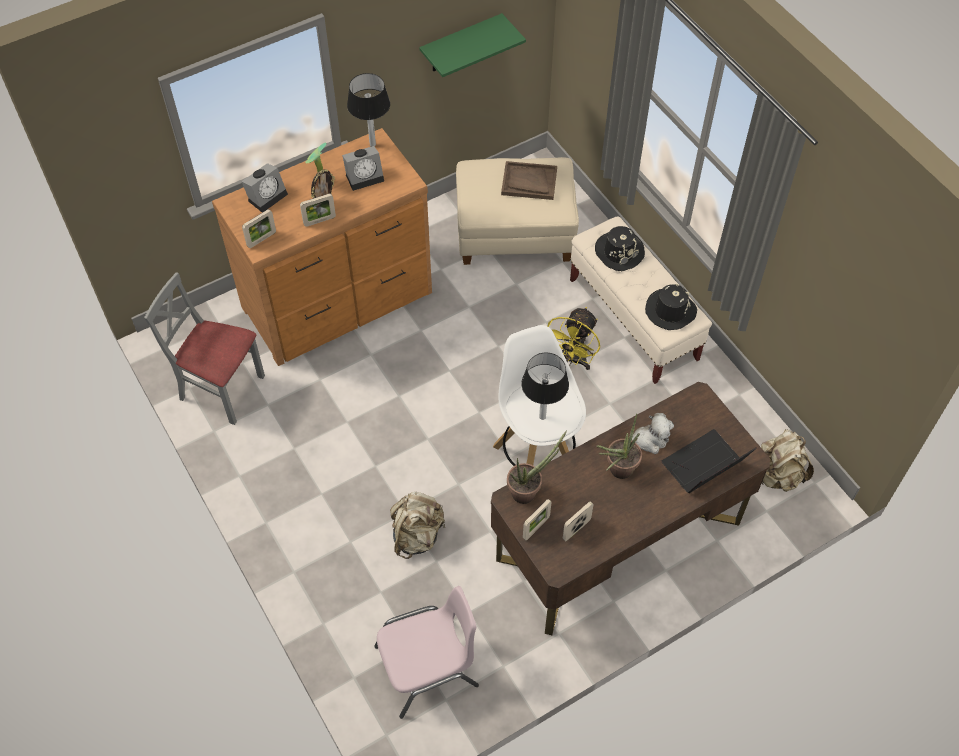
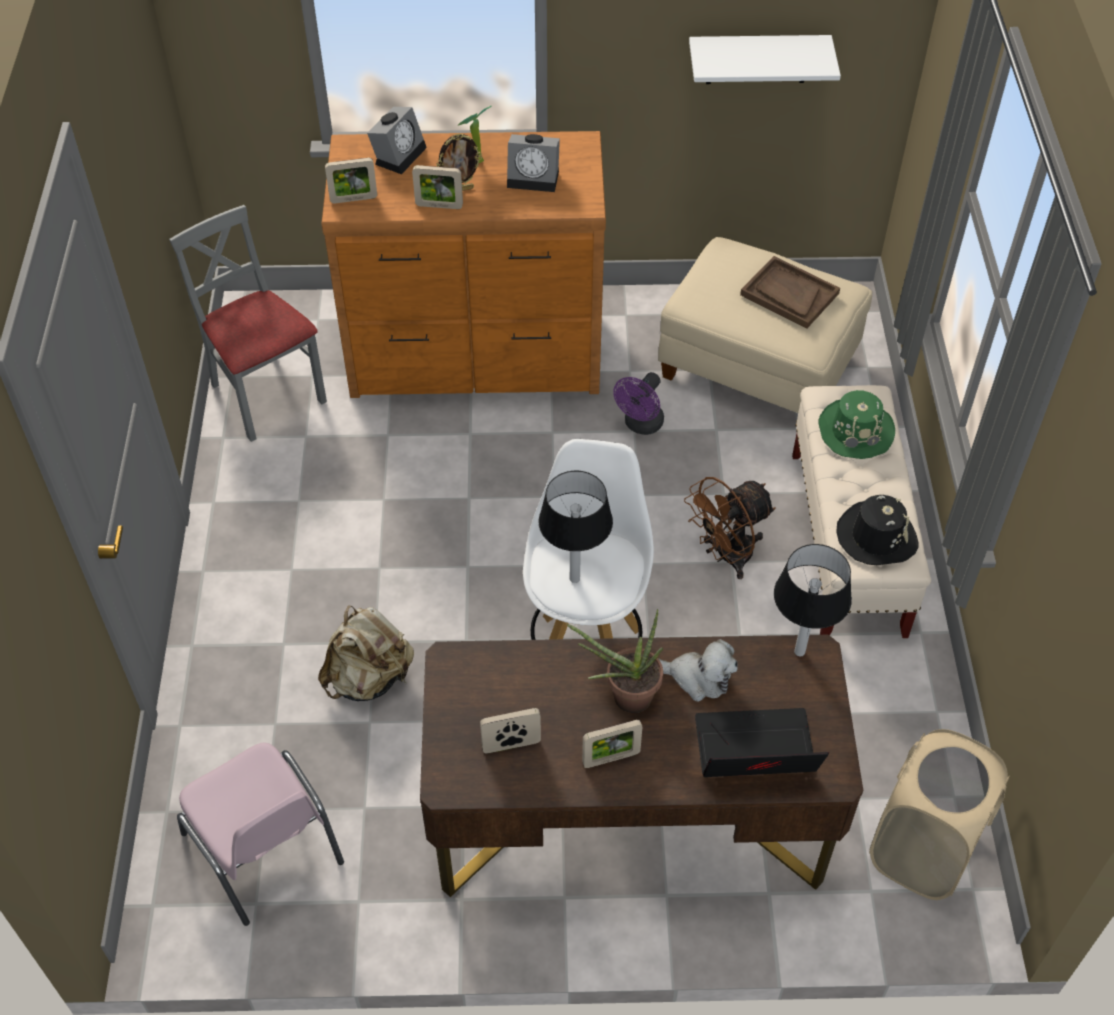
camera: 30 degrees right, 5 degrees down
alarm clock [241,163,288,212] -> alarm clock turned 45 degrees counterclockwise [367,107,427,174]
table lamp [347,73,390,147] -> table lamp moved to [774,544,852,657]
pink chair [374,586,479,719] -> pink chair turned 45 degrees clockwise [177,743,344,926]
green shelf [419,13,526,77] -> white shelf [689,35,841,84]
potted plant [507,430,567,504] -> none
picture frame [523,499,551,540] -> picture frame moved to [582,720,642,768]
yellow fan [548,307,600,370] -> brown fan [684,477,776,579]
black hat [595,226,645,271] -> green hat [819,390,895,459]
beige backpack [761,429,814,492] -> beige laundry basket [869,729,1010,900]
none -> purple fan [613,372,664,435]

